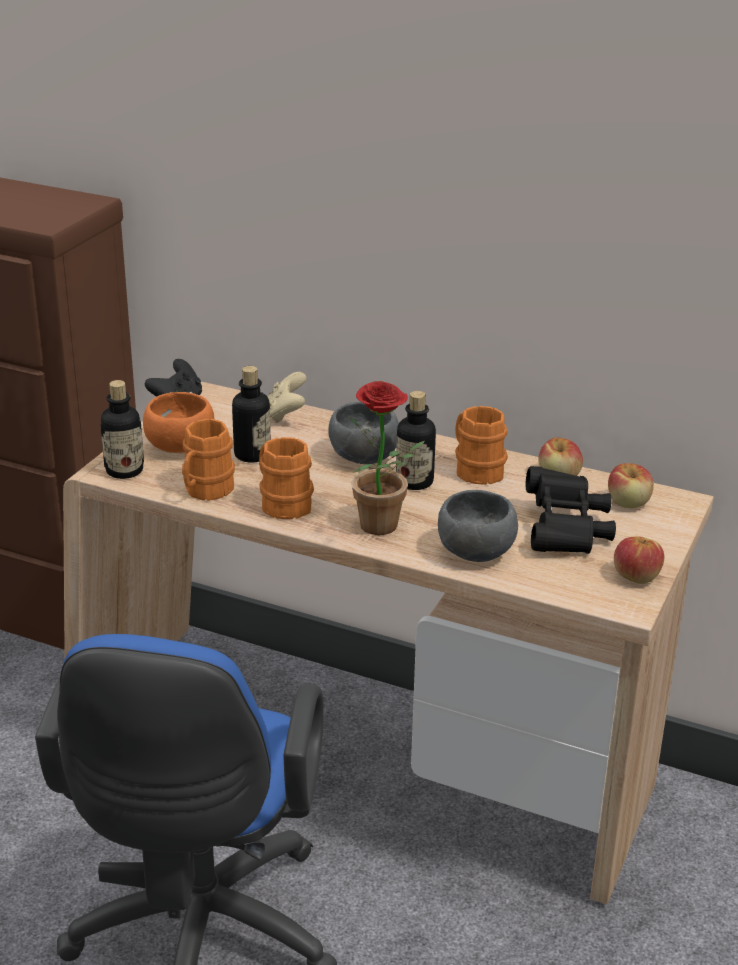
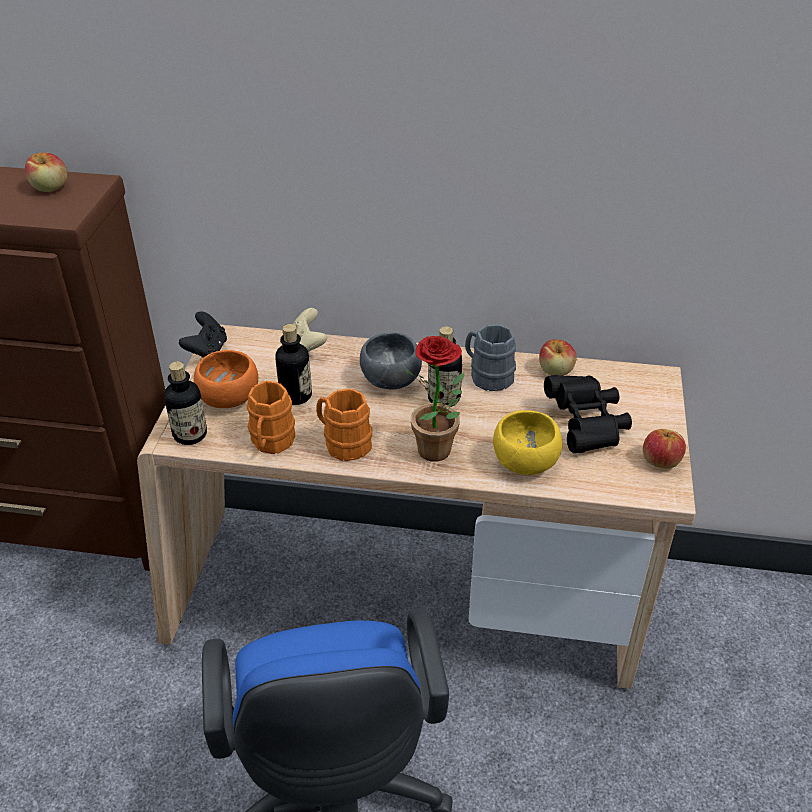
camera: 15 degrees left, 10 degrees up
grey bowl [438,490,518,562] -> yellow bowl [493,410,563,475]
orange mug [455,406,508,485] -> grey mug [465,324,516,391]
apple [608,463,654,508] -> apple moved to [25,153,67,192]

